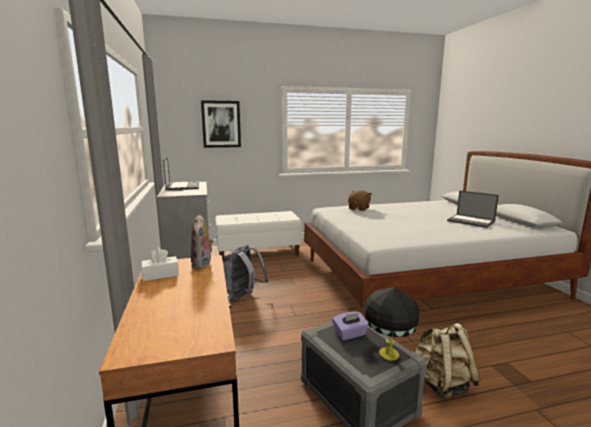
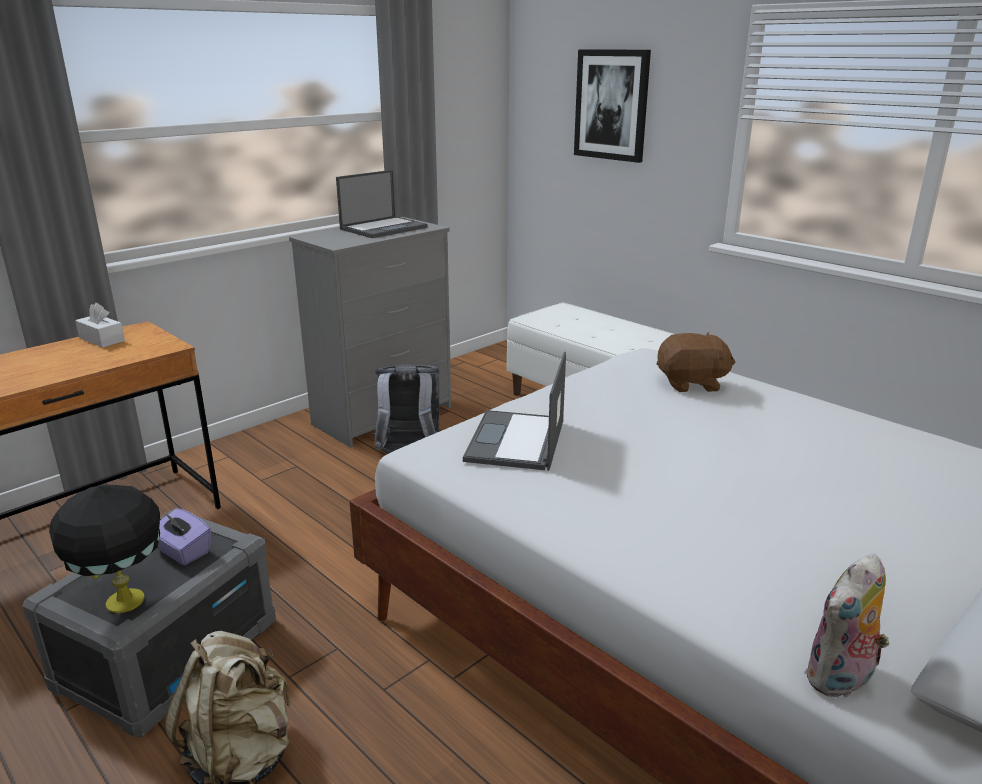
camera: 60 degrees right, 10 degrees up
plush toy [191,214,213,269] -> plush toy moved to [804,554,889,699]
laptop [447,190,499,228] -> laptop moved to [463,352,566,471]

